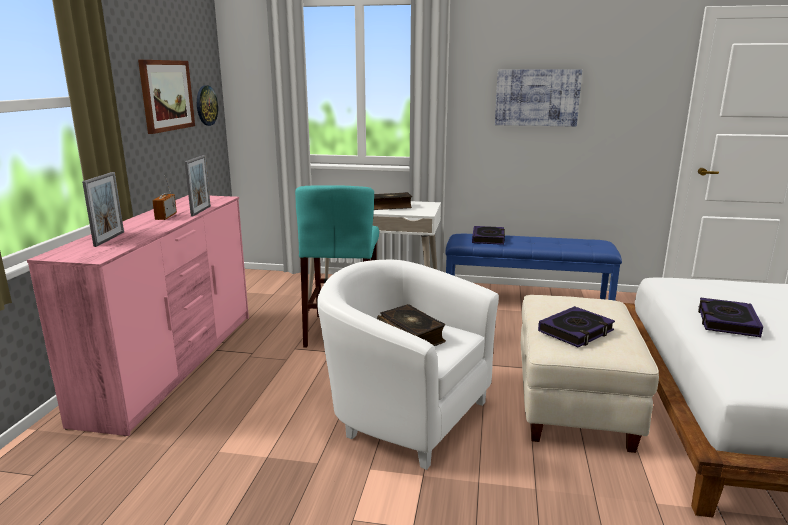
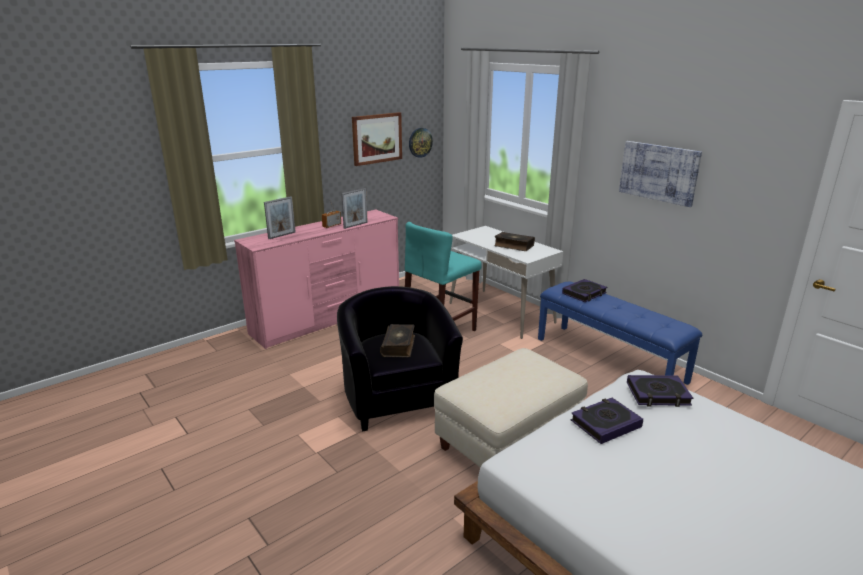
camera: 40 degrees right, 5 degrees up
white armchair [317,259,499,470] -> black armchair [337,286,463,432]
book [538,306,615,347] -> book moved to [627,375,693,407]

